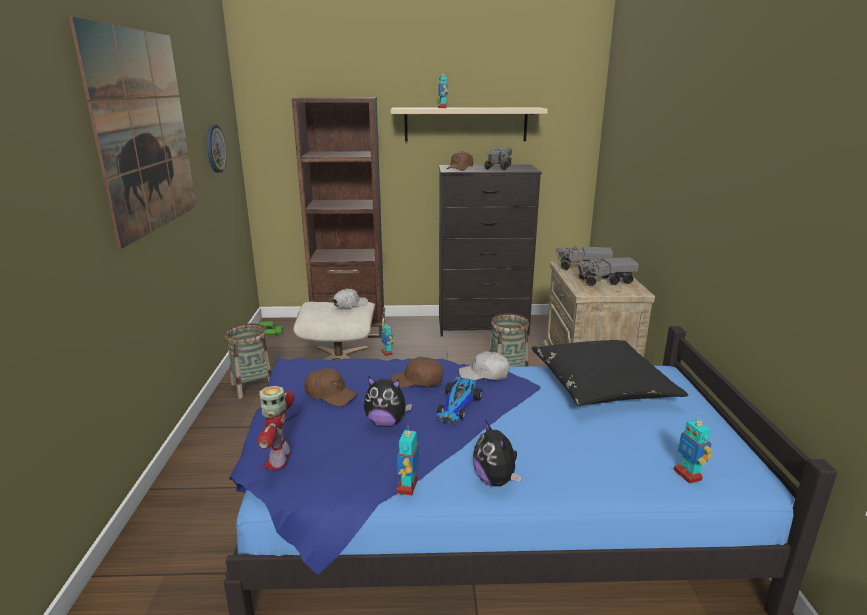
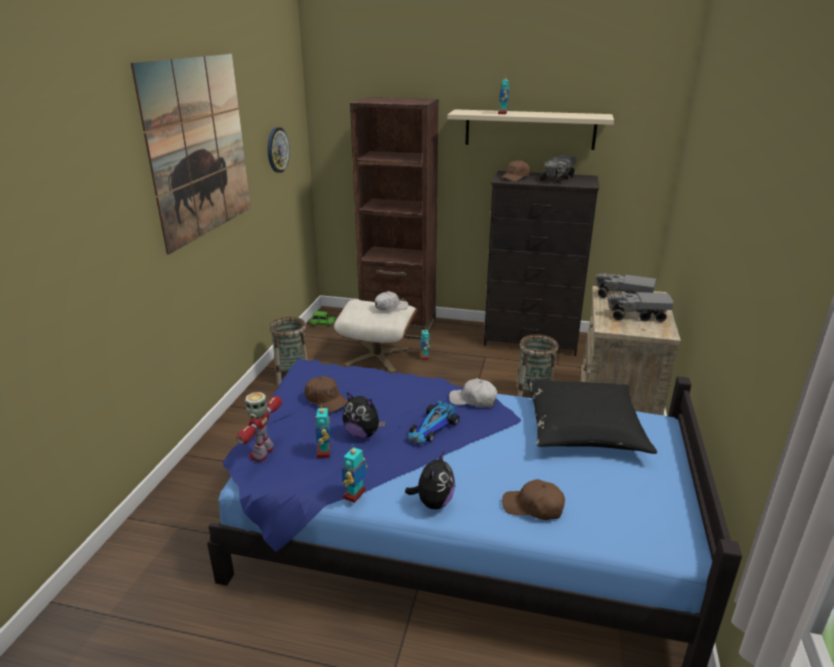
camera: 15 degrees right, 5 degrees up
brown cap [392,356,443,388] -> brown cap moved to [502,479,565,520]
plush toy [473,420,521,487] -> plush toy turned 150 degrees counterclockwise [405,451,455,509]
toy robot [674,415,712,484] -> toy robot moved to [315,404,331,458]

